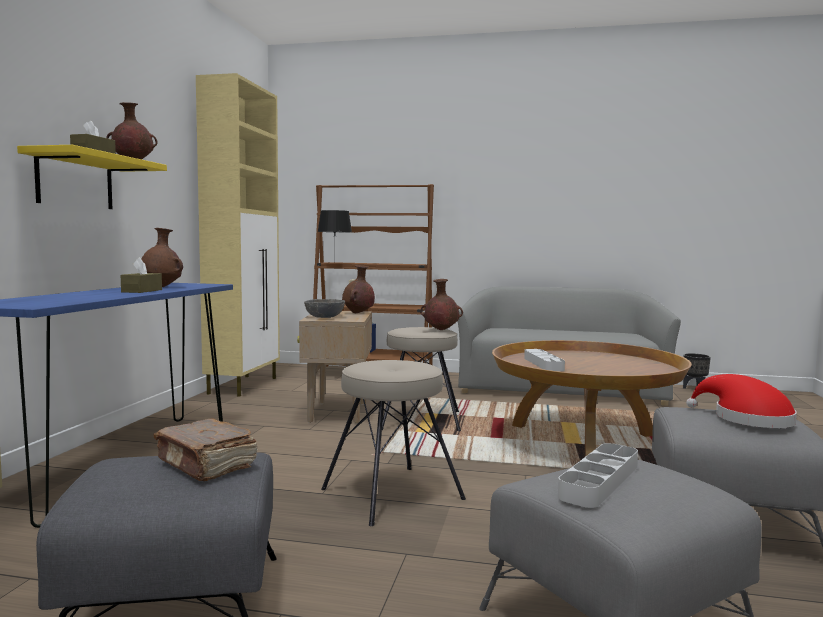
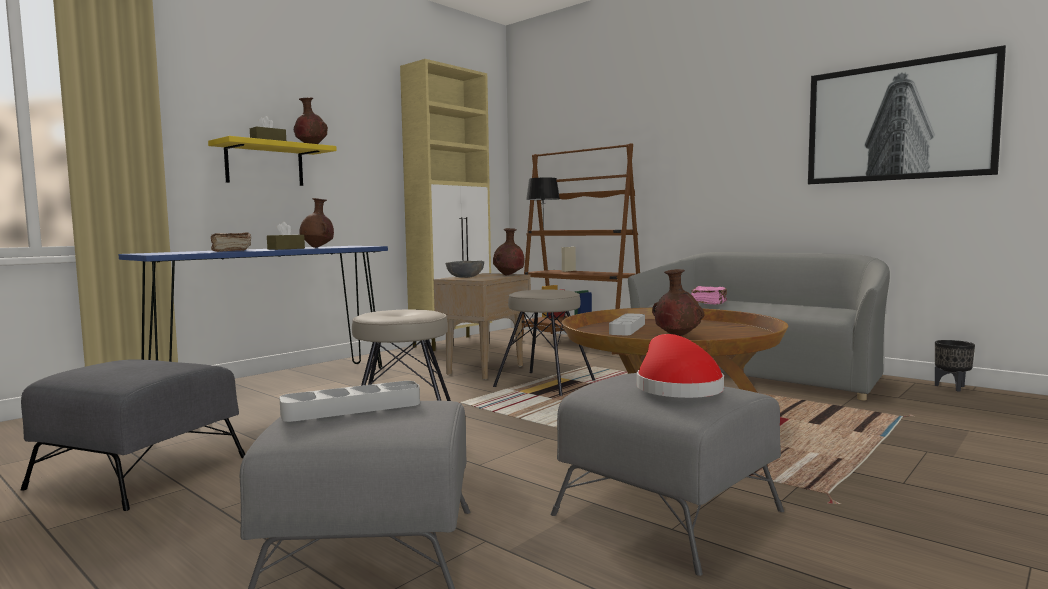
camera: 30 degrees right, 0 degrees up
brown book [154,418,258,481] -> brown book moved to [211,232,251,252]
brown vase [420,279,463,330] -> brown vase moved to [652,269,704,336]
none -> pink book [691,286,727,305]
none -> picture [808,45,1006,184]

